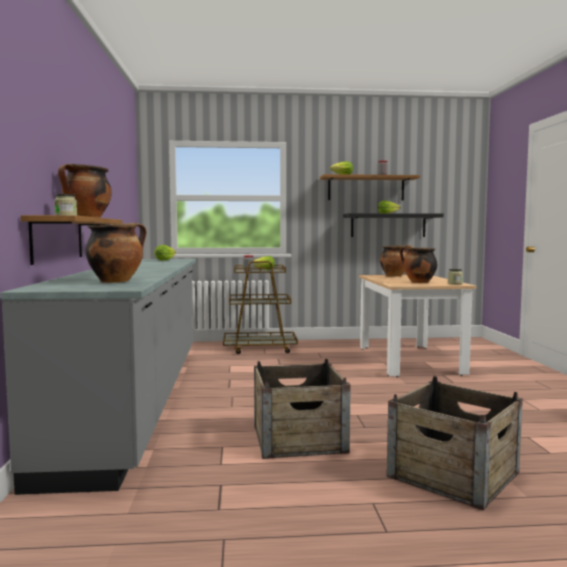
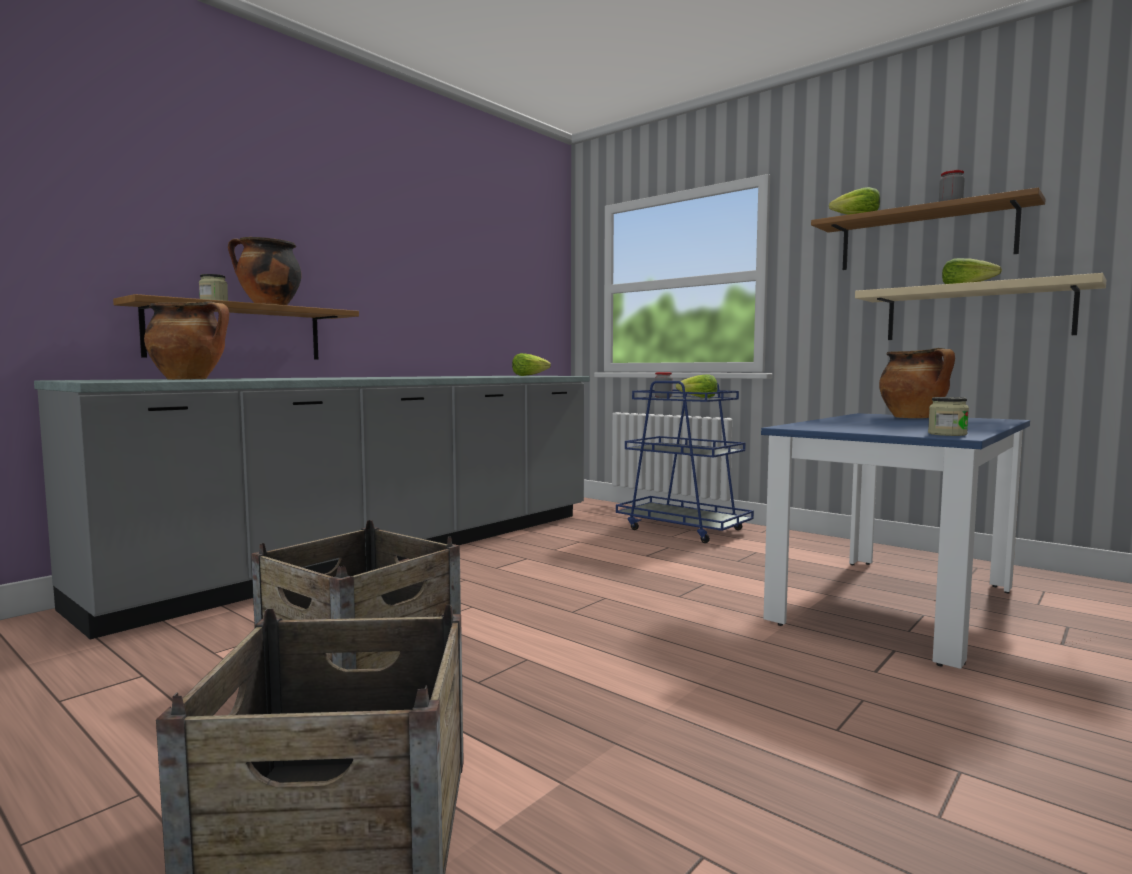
camera: 45 degrees right, 0 degrees up
brown cart [223,259,298,354] -> blue cart [616,381,754,543]
black shelf [343,213,444,237] -> beige shelf [855,273,1106,340]
beige dining table [359,274,476,377] -> blue dining table [761,413,1030,669]
cooking pot [400,246,437,283] -> none

